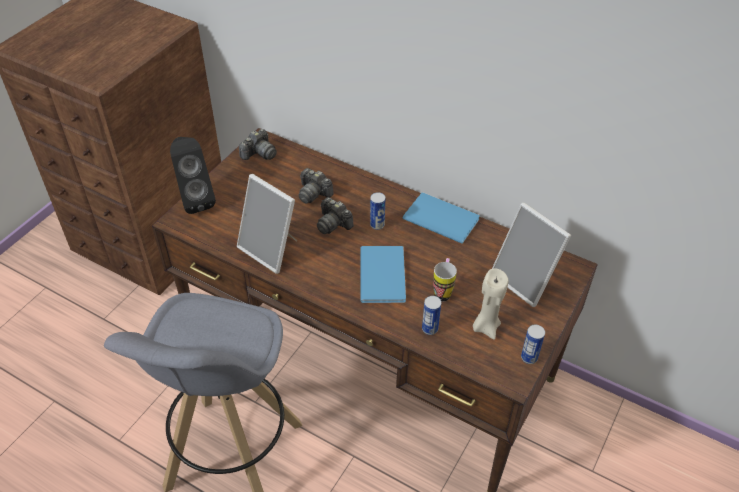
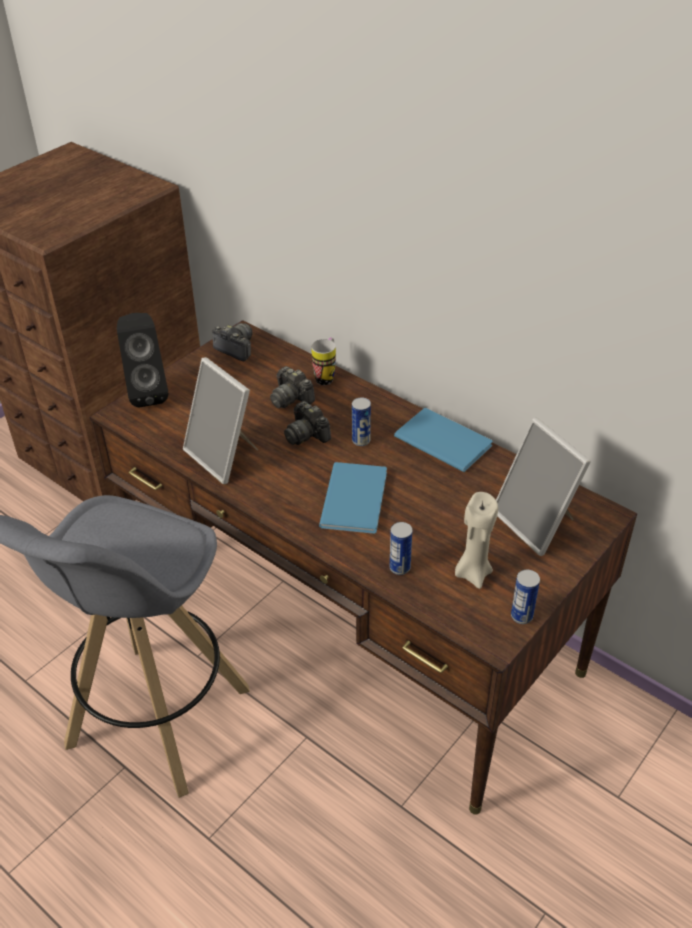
camera: 10 degrees right, 5 degrees down
camera [239,129,277,160] -> camera turned 105 degrees counterclockwise [212,323,253,361]
mug [433,258,457,302] -> mug moved to [311,338,336,385]

